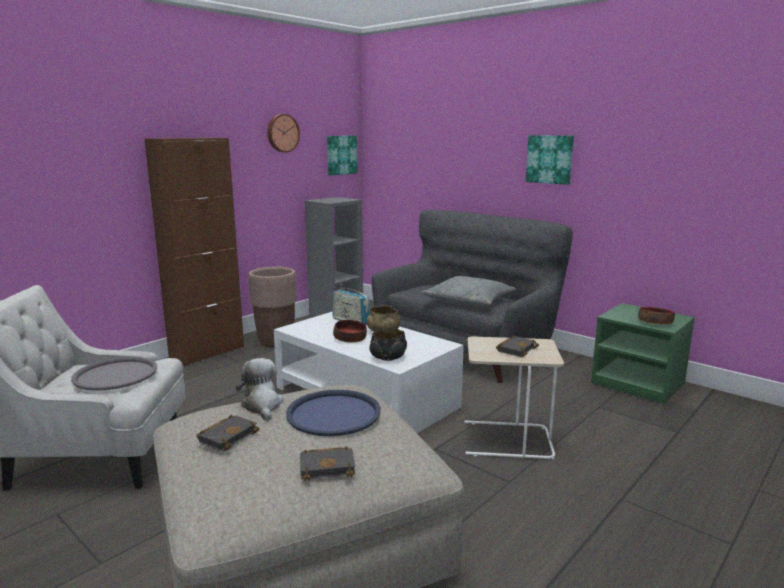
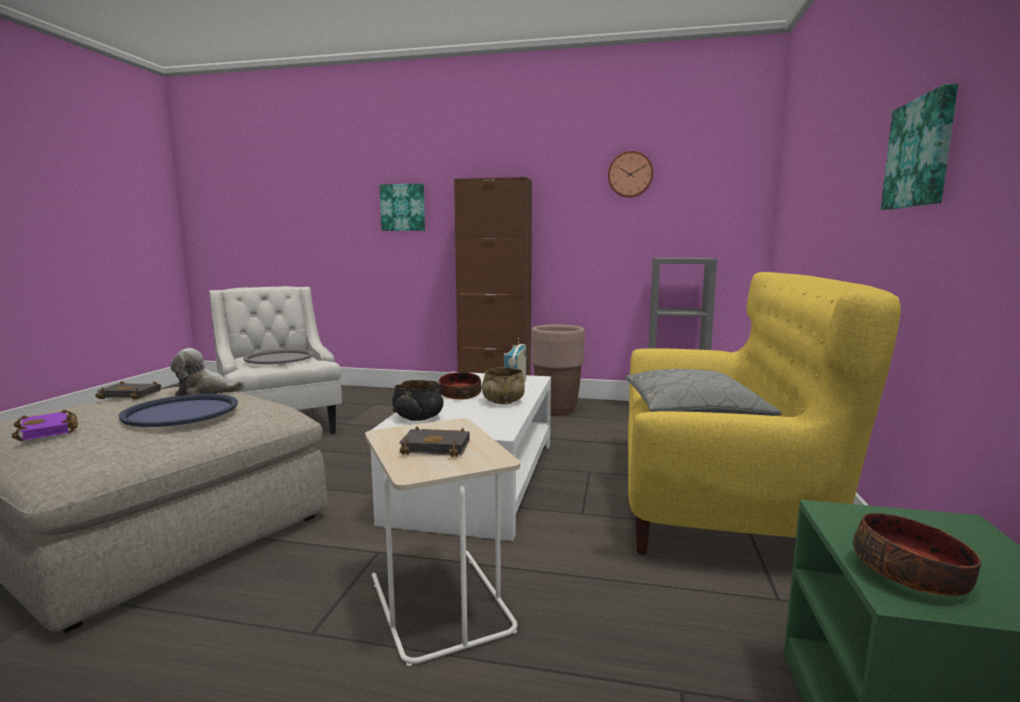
camera: 60 degrees right, 5 degrees down
plush toy [236,358,284,421] -> plush toy turned 135 degrees counterclockwise [170,348,245,396]
black book [300,446,355,481] -> purple book [12,410,78,441]
picture [327,136,358,175] -> picture moved to [380,183,425,231]
grey sofa [372,210,573,383] -> yellow sofa [628,272,901,555]

